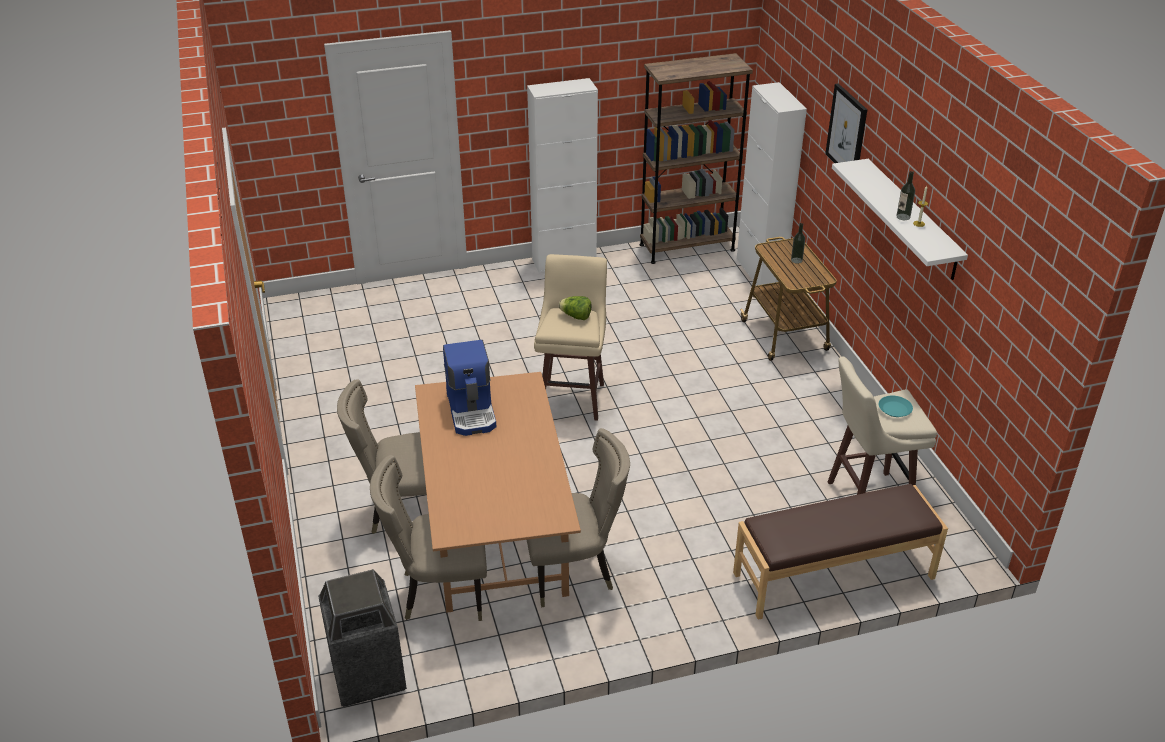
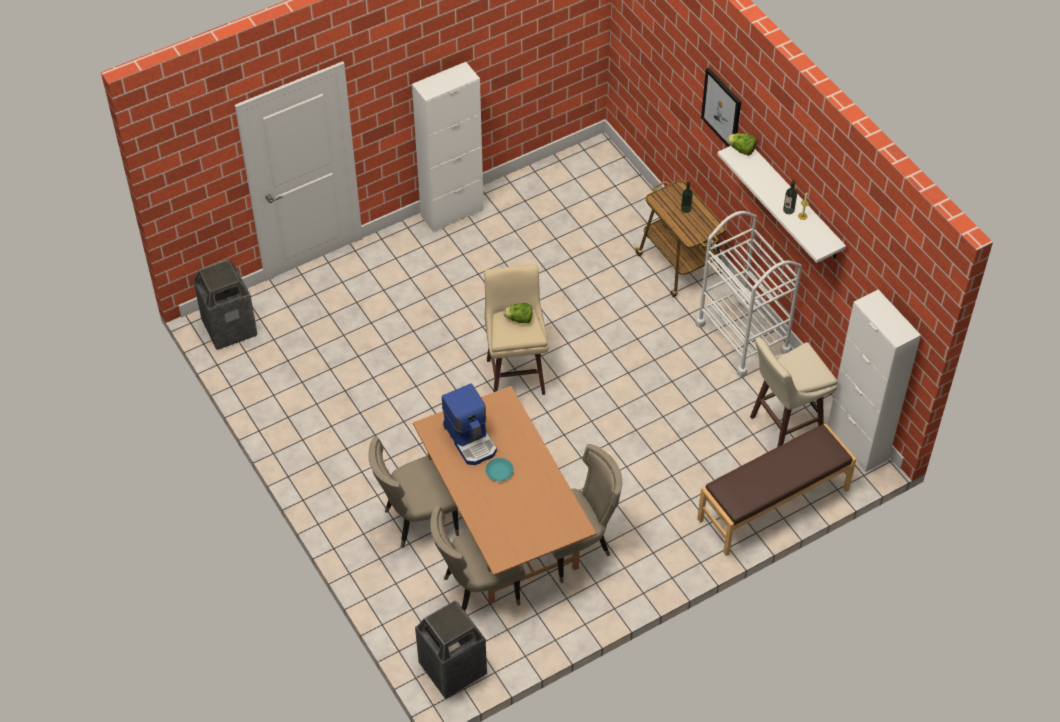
camera: 15 degrees left, 15 degrees up
brown bookcase [640,53,753,264] -> none
white cabinet [737,82,807,286] -> white cabinet moved to [828,290,921,472]
turquoise plate [879,396,913,417] -> turquoise plate moved to [485,458,514,481]
none -> trash can [193,259,258,350]
none -> white cart [695,211,802,377]
none -> lettuce [727,133,757,156]

